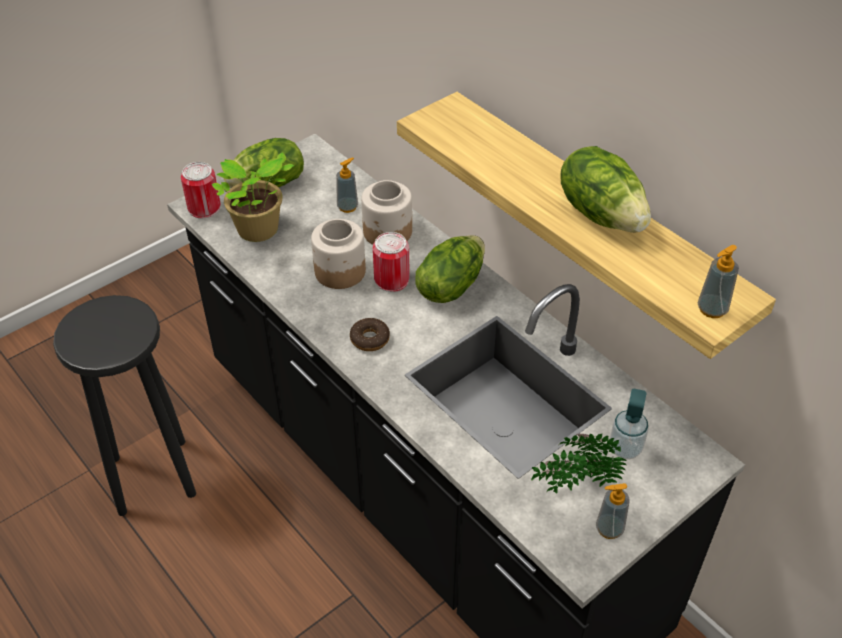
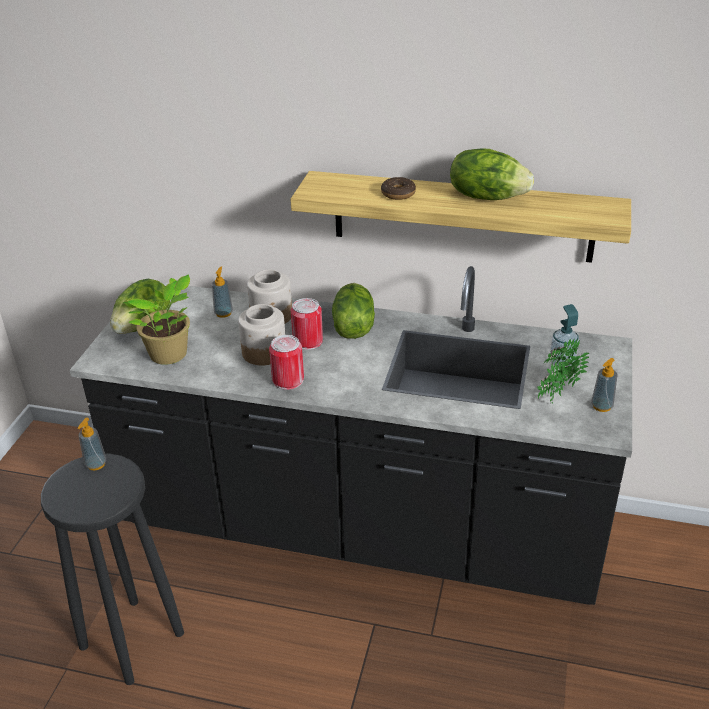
camera: 35 degrees left, 10 degrees down
can [181,162,220,218] -> can moved to [269,335,304,390]
donut [350,318,390,351] -> donut moved to [381,177,416,200]
soap dispenser [698,245,739,318] -> soap dispenser moved to [77,418,106,470]

